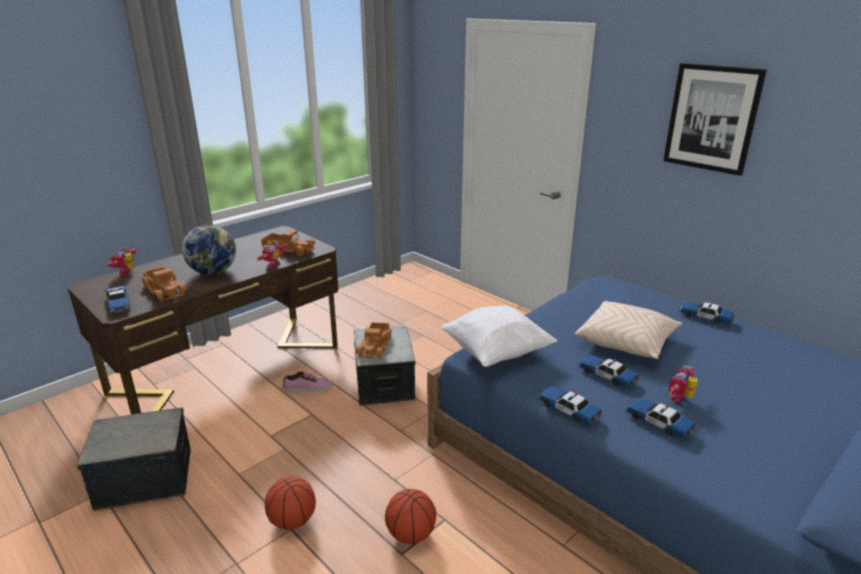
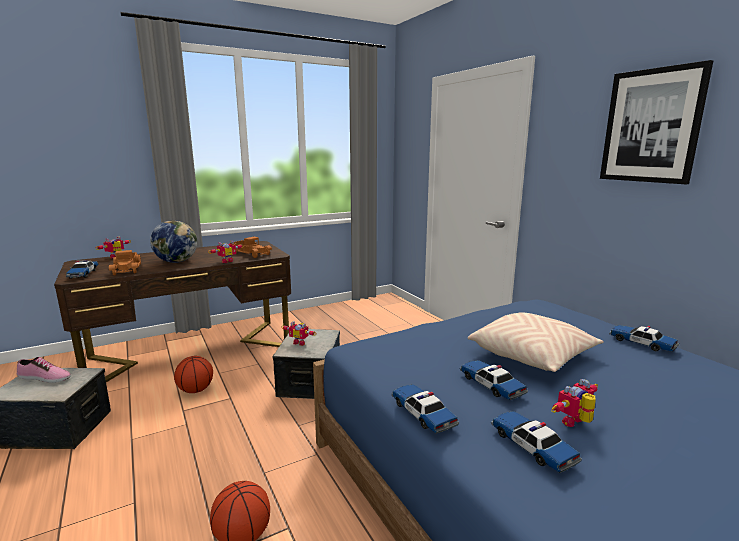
camera: 15 degrees right, 10 degrees down
basketball [265,476,316,530] -> basketball moved to [174,356,213,393]
shoe [283,371,333,392] -> shoe moved to [17,357,71,383]
toy truck [356,322,392,359] -> toy robot [281,321,317,346]
white pillow [442,306,557,367] -> none

